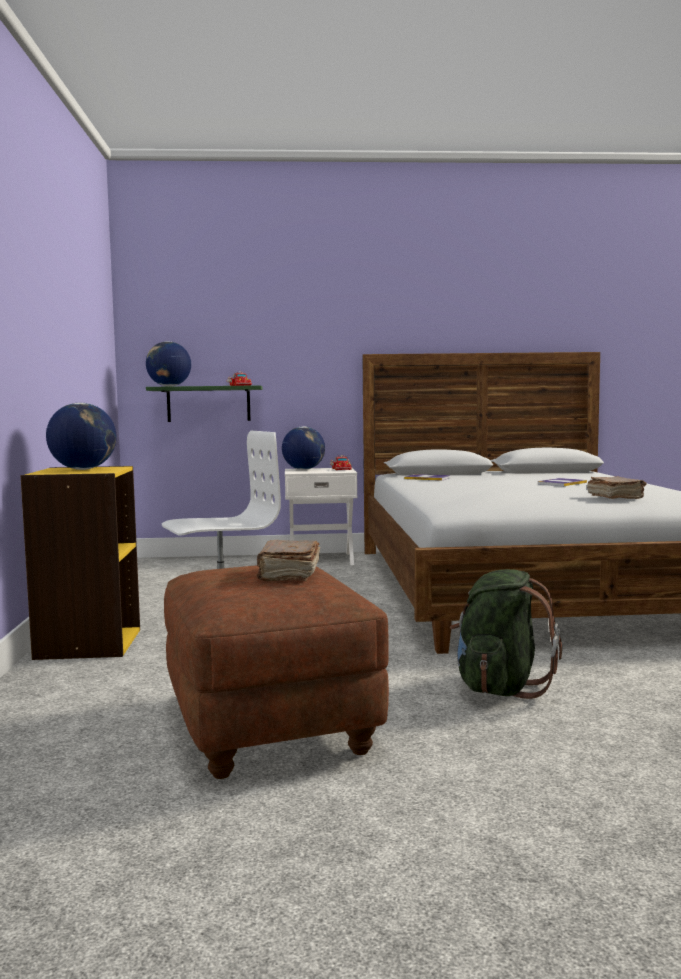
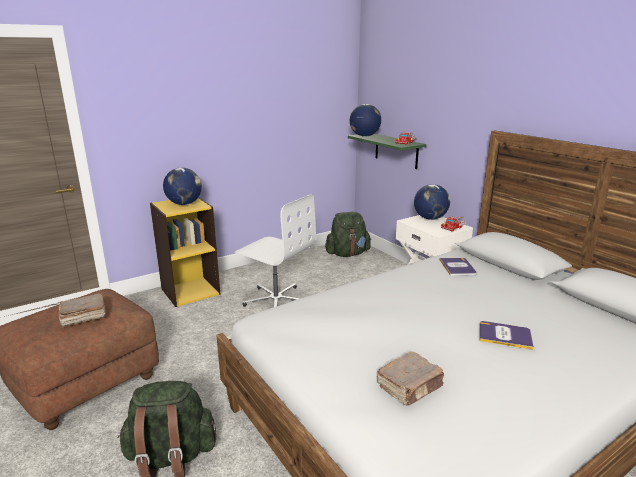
camera: 60 degrees right, 15 degrees up
none -> green backpack [325,212,371,257]

